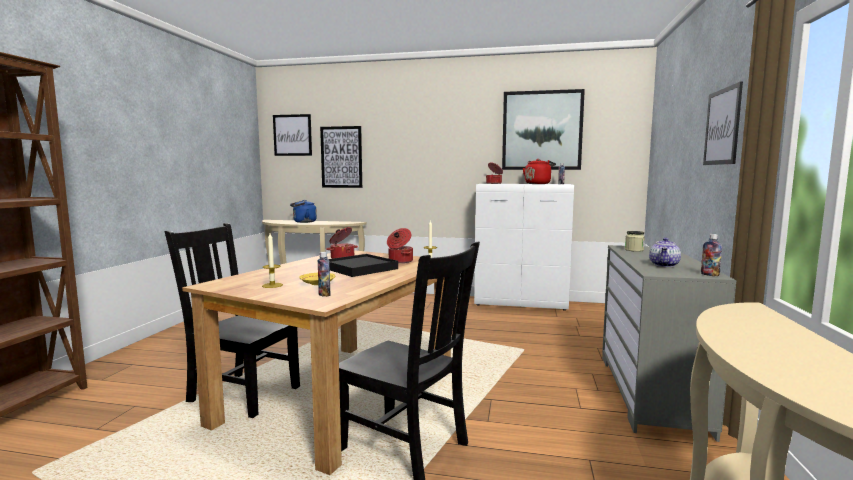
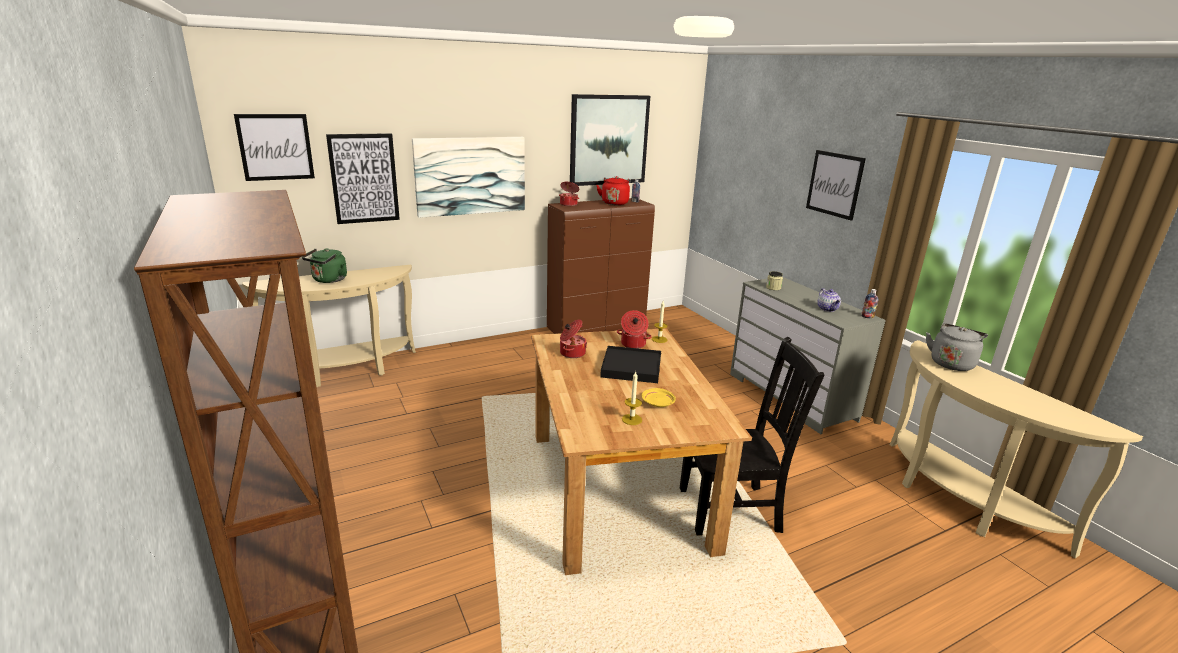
camera: 40 degrees left, 15 degrees up
black chair [165,223,300,418] -> none
blue kettle [290,200,317,223] -> green kettle [302,248,347,283]
bottle [318,252,331,297] -> none
white cabinet [474,184,574,311] -> brown cabinet [547,198,655,334]
none -> picture [412,137,525,218]
none -> grey kettle [926,323,988,371]

